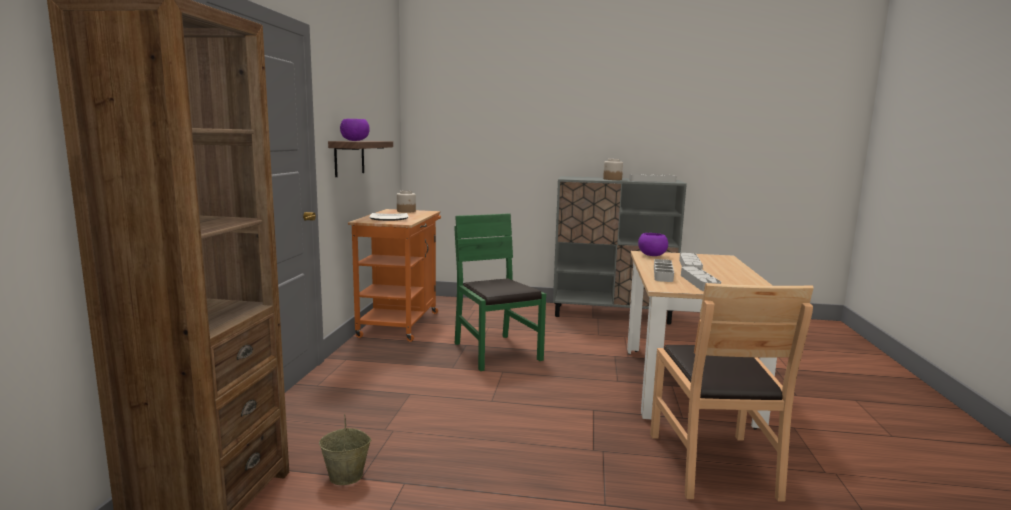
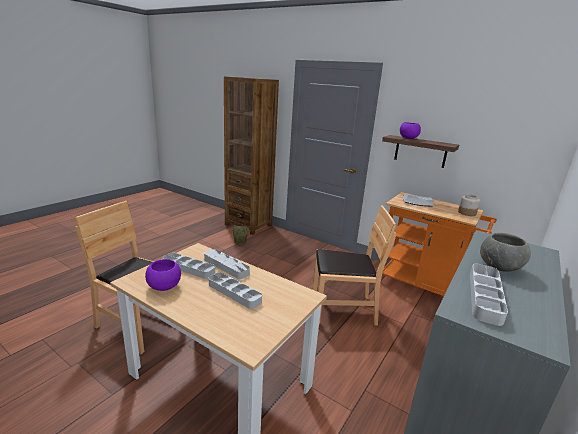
camera: 115 degrees right, 10 degrees up
green chair [455,213,546,371] -> brown chair [313,205,396,326]
jar [603,159,623,180] -> grey bowl [480,233,531,272]
purple bowl [638,233,668,256] -> purple bowl moved to [145,259,181,291]

